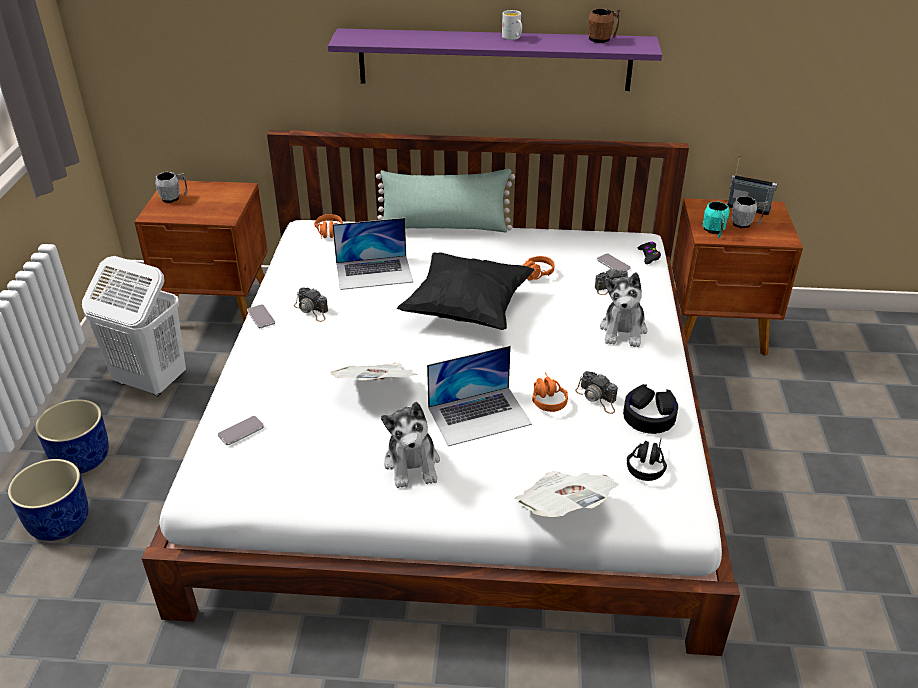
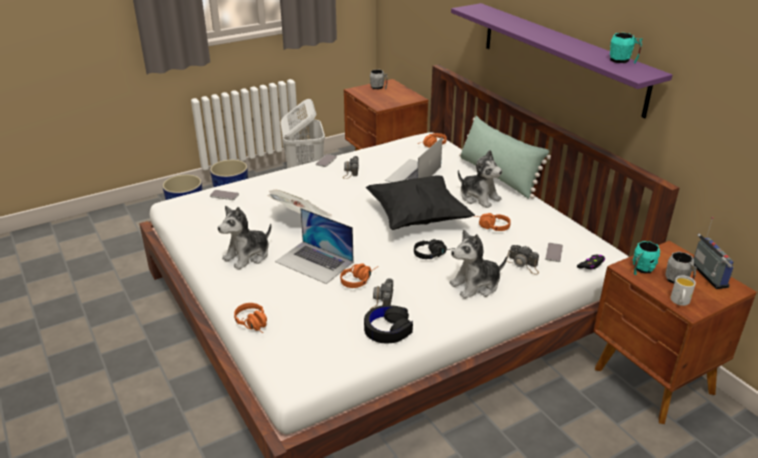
camera: 55 degrees right, 5 degrees down
laptop [333,218,413,290] -> laptop turned 75 degrees clockwise [385,137,443,183]
white mug [502,10,522,40] -> white mug moved to [670,276,696,306]
newspaper [514,471,619,517] -> orange headphones [234,303,267,333]
brown mug [588,8,620,43] -> turquoise mug [610,33,642,63]
black headphones [627,439,667,481] -> black headphones moved to [414,239,455,259]
none -> plush toy [458,150,502,208]

